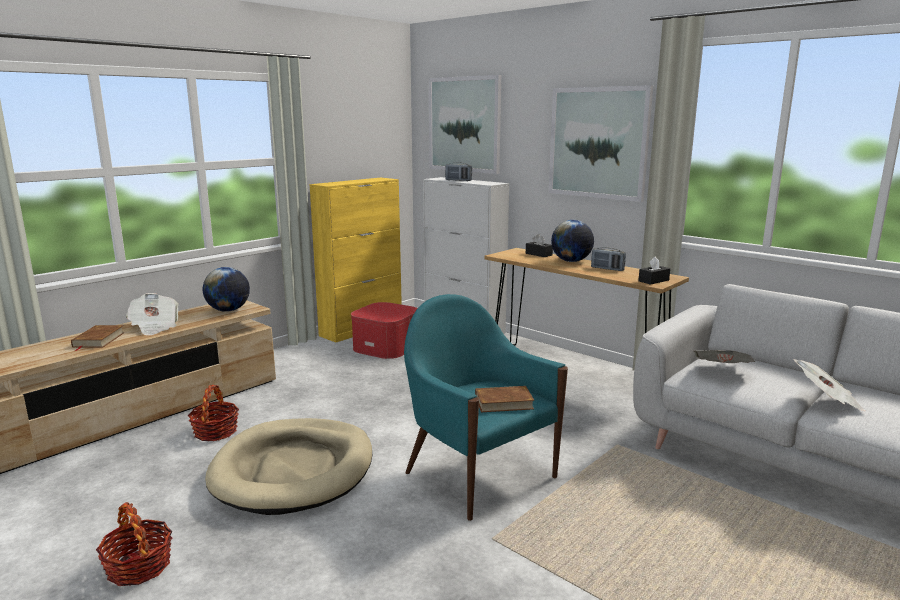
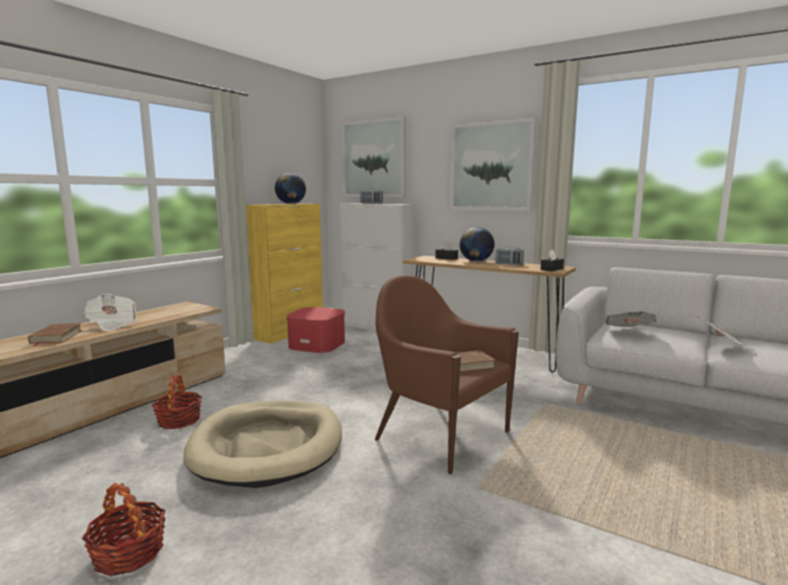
camera: 10 degrees left, 5 degrees down
globe [203,267,250,312] -> globe moved to [275,173,306,204]
turquoise armchair [404,294,568,521] -> brown armchair [375,275,519,474]

